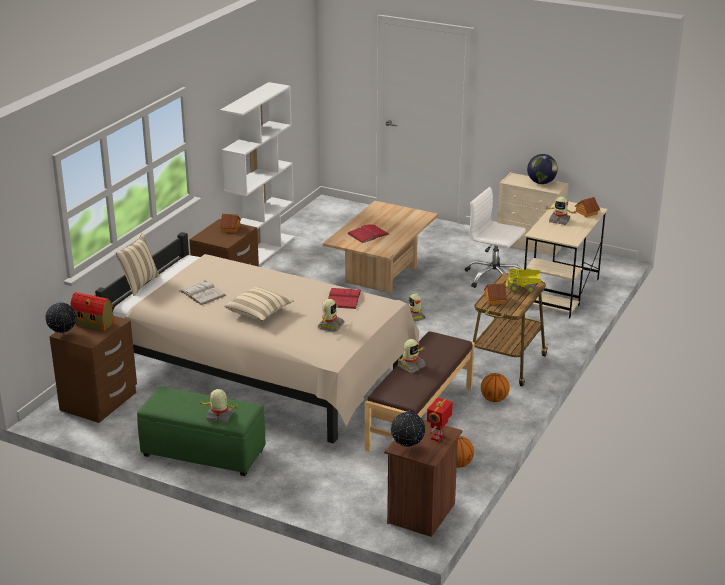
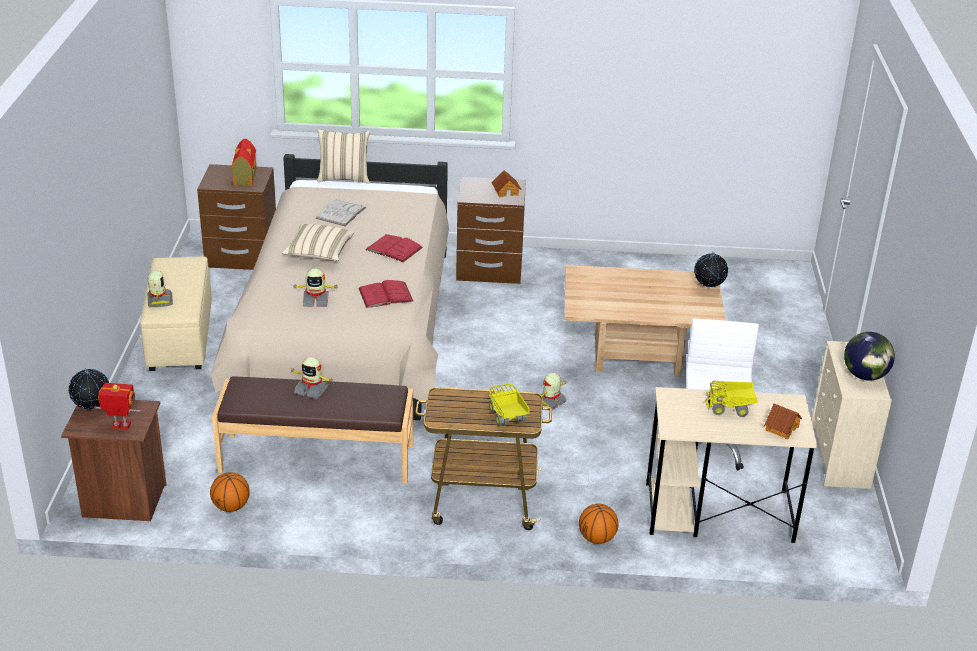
camera: 65 degrees right, 5 degrees up
globe [45,302,76,335] -> globe moved to [694,252,728,289]
green ottoman [137,387,265,476] -> beige ottoman [140,257,212,371]
white bookcase [220,82,295,265] -> none
red book [347,225,390,243] -> red book moved to [365,234,423,262]
basketball [481,373,510,402] -> basketball moved to [579,503,619,544]
toy house [484,283,507,305] -> none
toy robot [545,197,576,225] -> toy truck [705,380,758,417]

